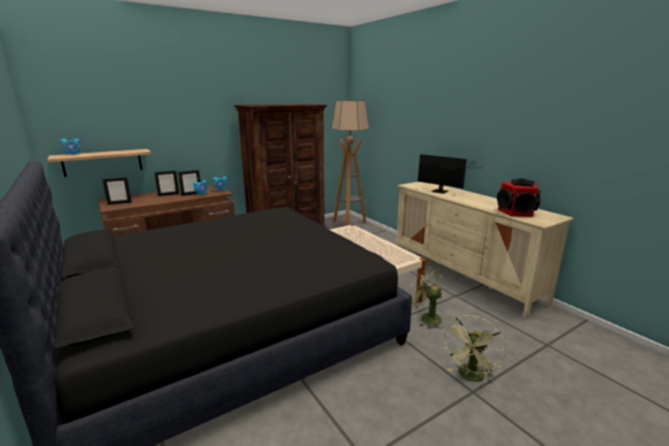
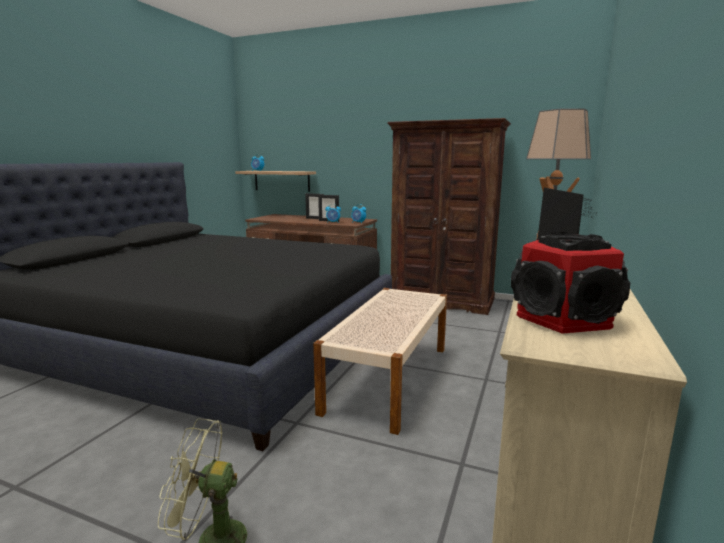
camera: 55 degrees right, 5 degrees down
picture frame [102,177,132,205] -> none
green fan [409,266,443,329] -> none

